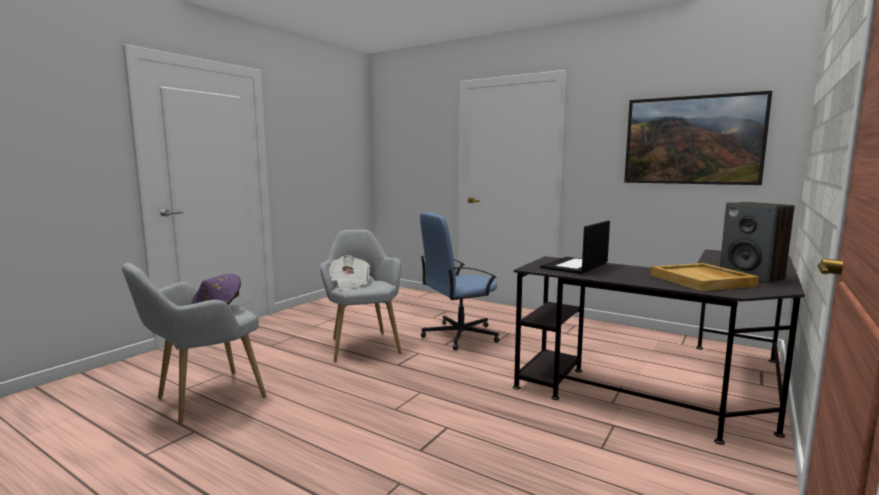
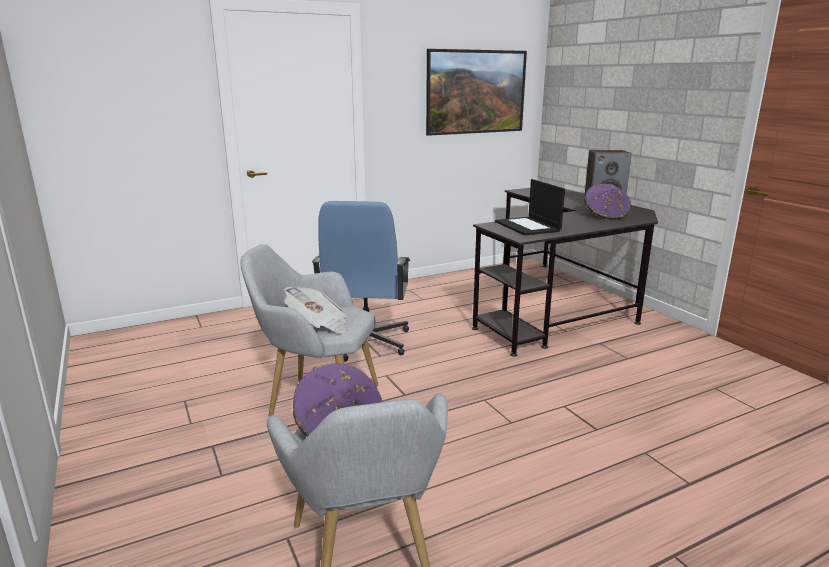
camera: 60 degrees left, 10 degrees up
beige tray [650,263,759,291] -> purple hat [585,184,631,220]

